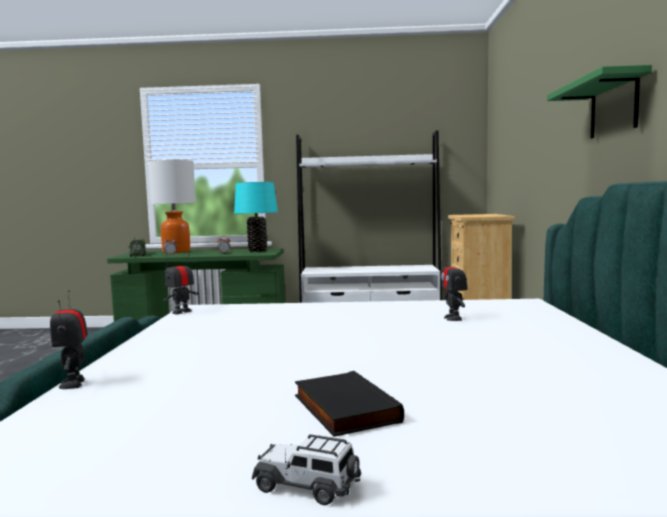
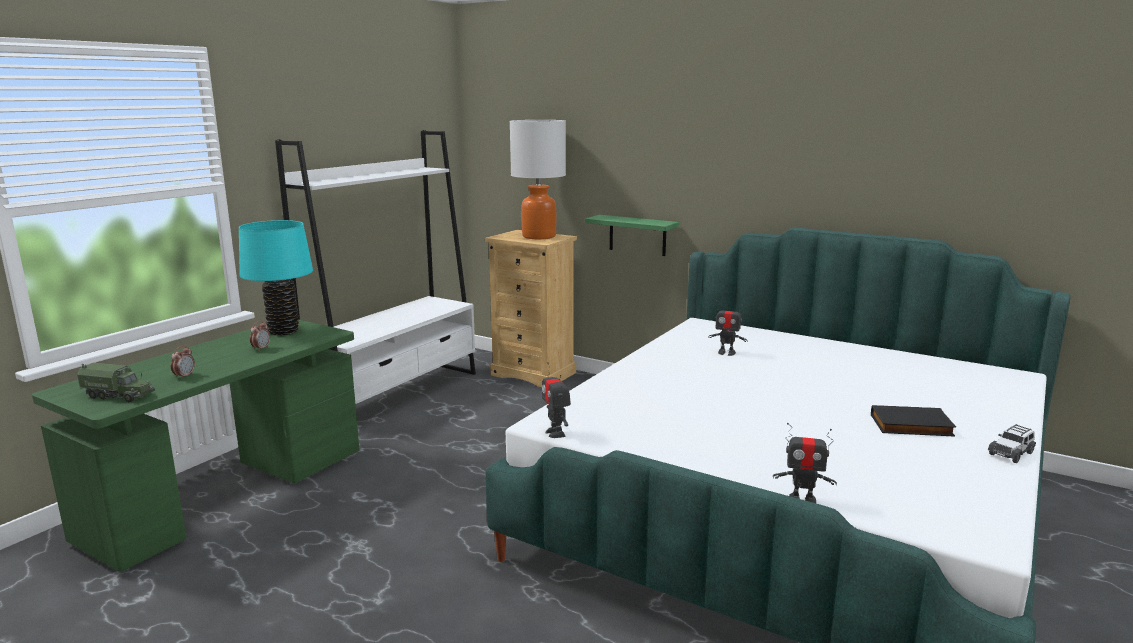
camera: 60 degrees left, 10 degrees up
table lamp [148,160,196,253] -> table lamp moved to [510,120,566,239]
green shelf [547,65,652,138] -> green shelf moved to [585,215,679,256]

